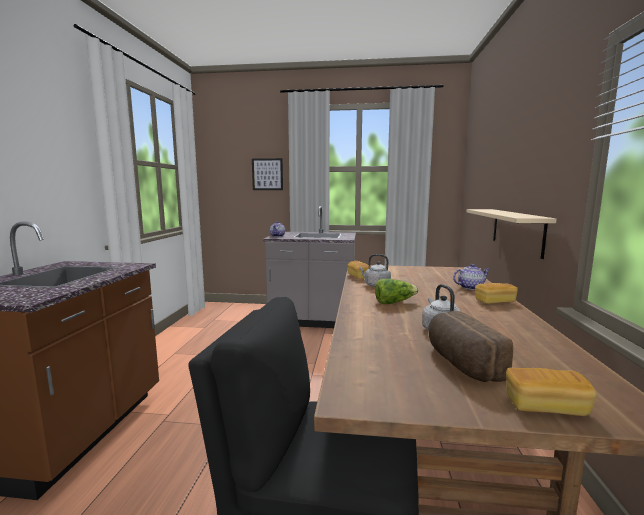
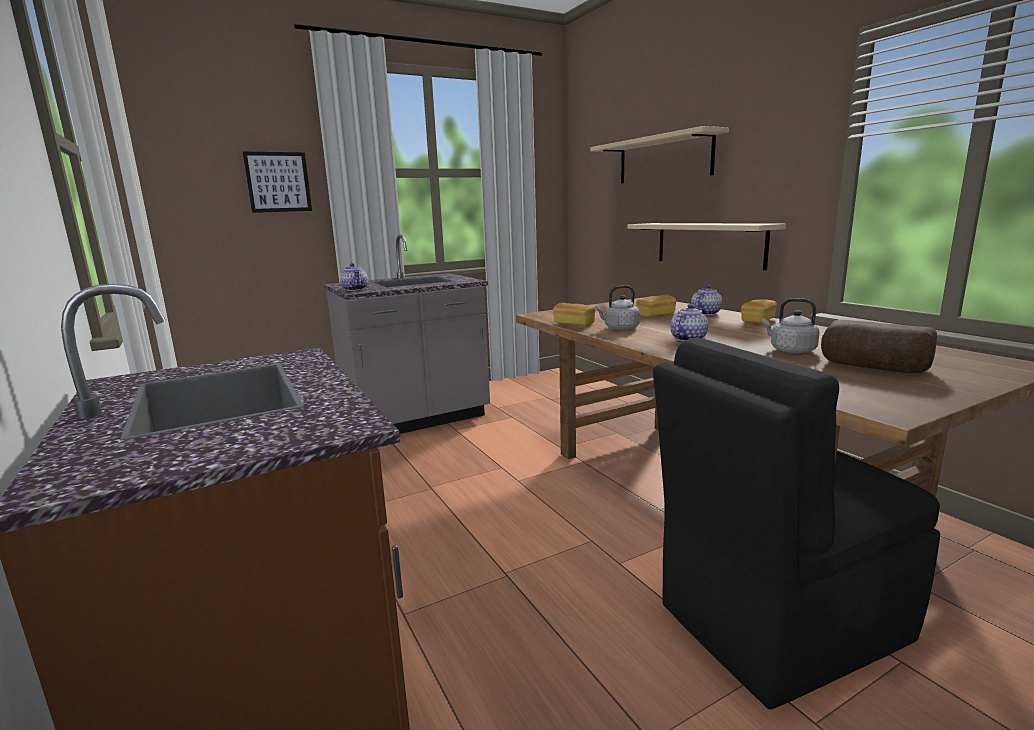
camera: 35 degrees left, 5 degrees up
lettuce [375,279,419,304] -> teapot [670,304,708,341]
bread [506,368,597,416] -> bread moved to [636,295,676,317]
none -> beige shelf [590,126,729,183]

